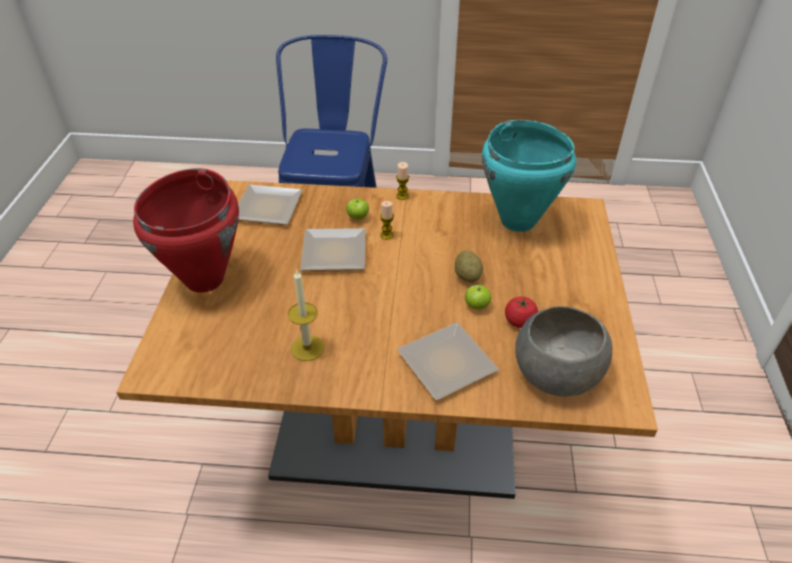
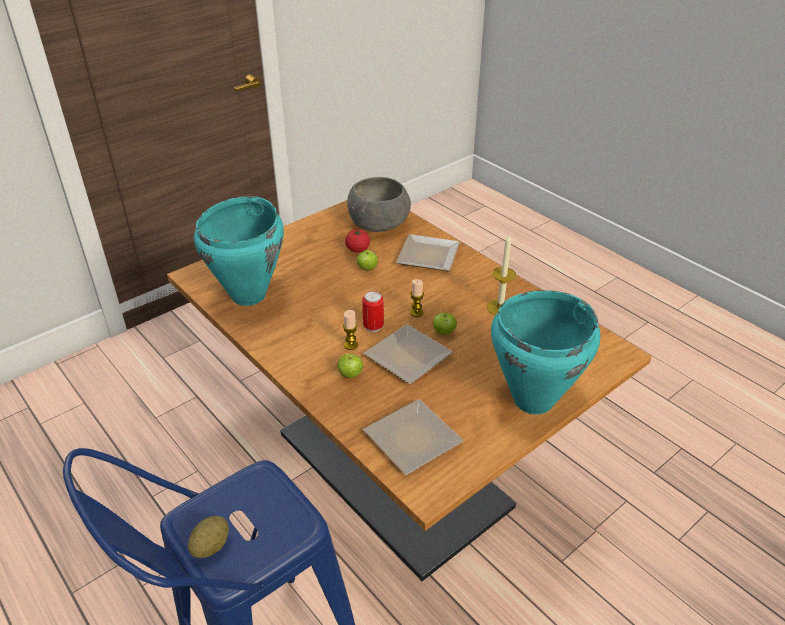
camera: 135 degrees left, 5 degrees down
red cooking pot [133,168,239,293] -> turquoise cooking pot [491,290,600,414]
candle [396,162,409,200] -> candle moved to [410,279,424,317]
potato [455,250,483,283] -> potato moved to [188,516,229,558]
none -> can [362,291,384,332]
none -> apple [433,311,457,335]

